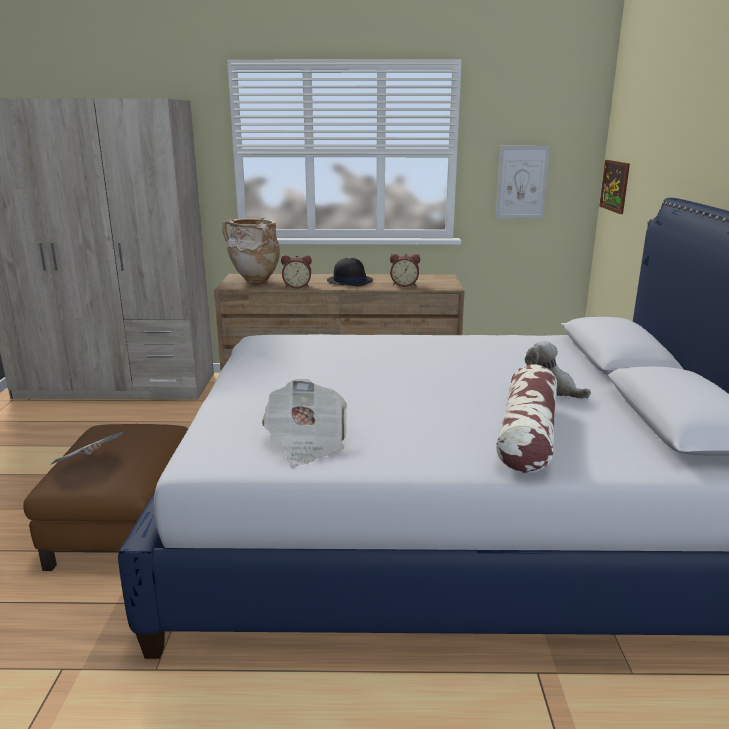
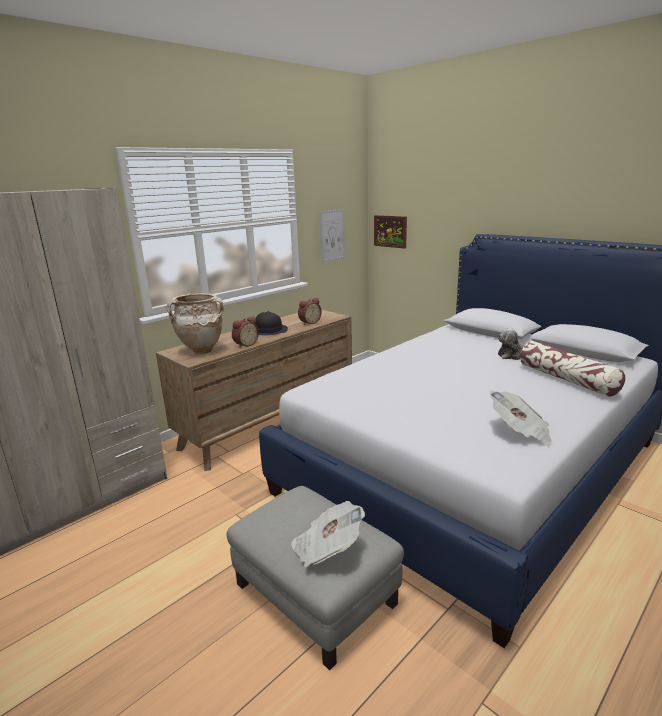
camera: 45 degrees left, 0 degrees up
brown ottoman [23,424,188,571] -> grey ottoman [227,486,404,670]

